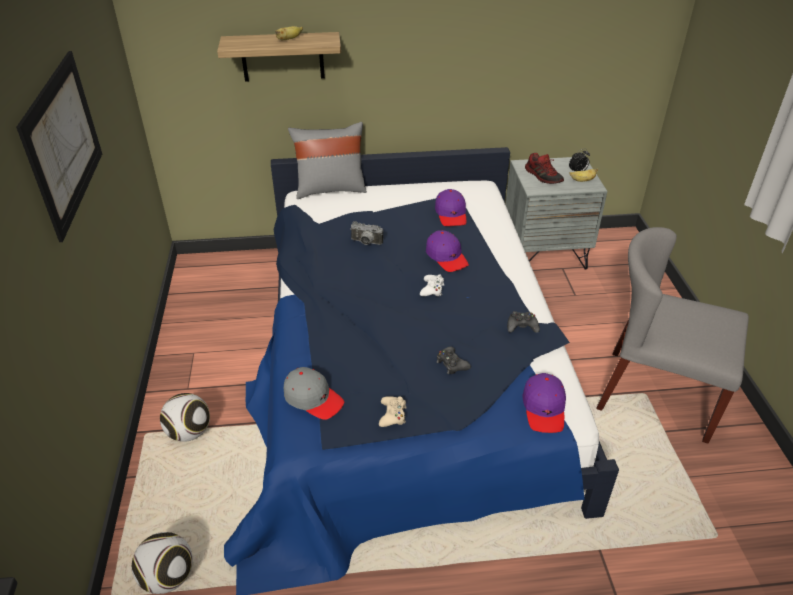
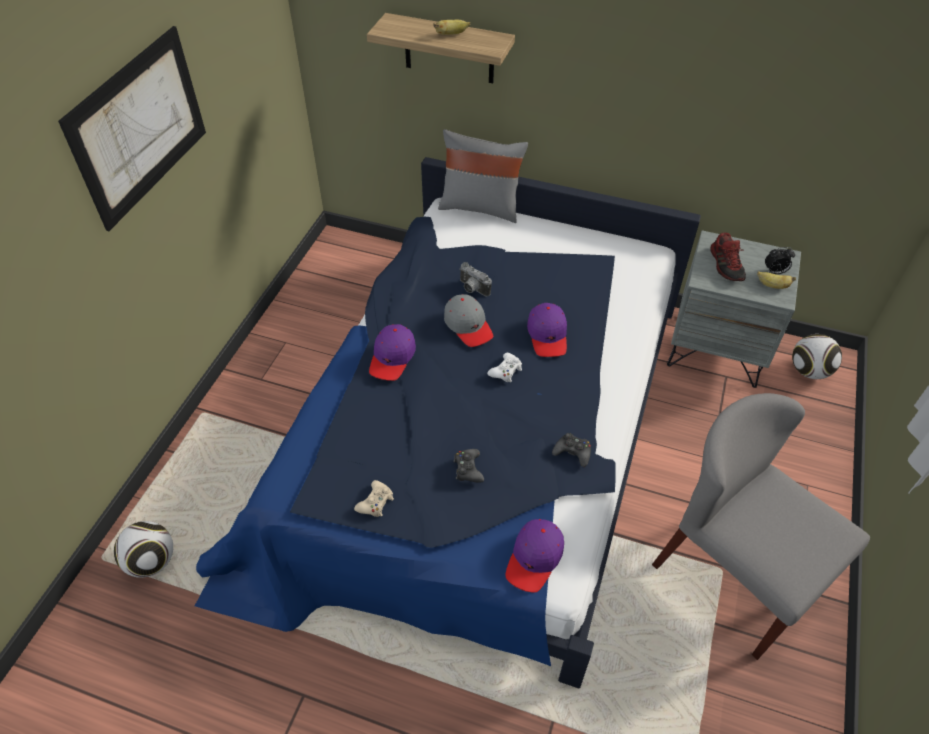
camera: 25 degrees right, 10 degrees up
football [160,393,210,442] -> football moved to [792,334,842,379]
grey cap [284,367,344,420] -> grey cap moved to [444,294,493,347]
purple cap [435,189,466,226] -> purple cap moved to [369,324,416,381]

